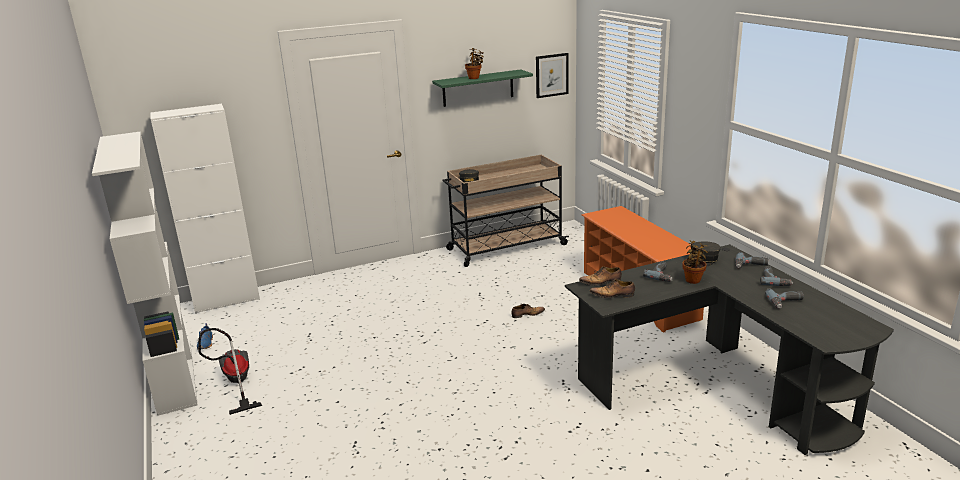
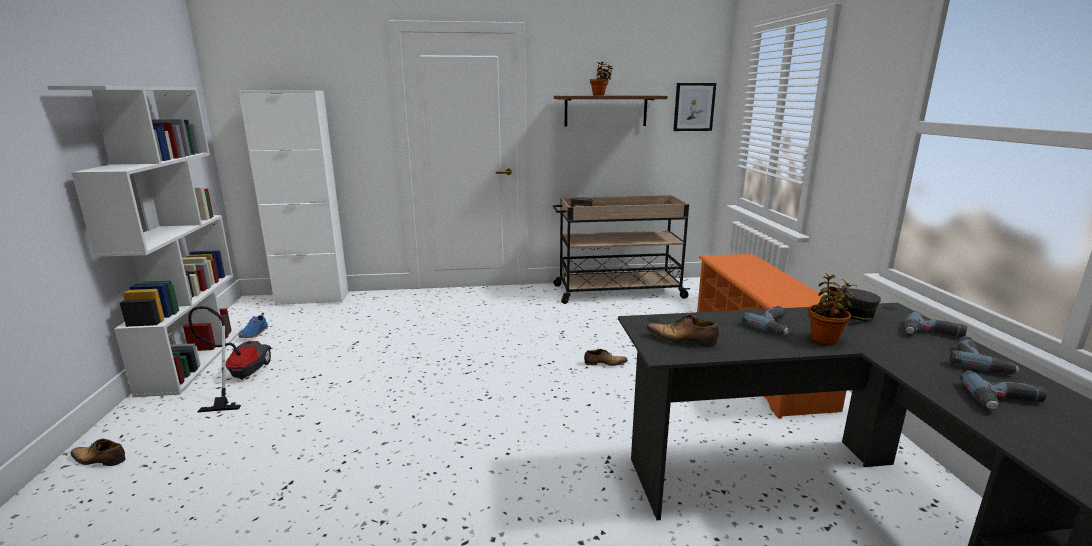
camera: 15 degrees right, 5 degrees down
green shelf [432,69,533,107] -> brown shelf [554,96,668,127]
shoe [579,266,622,285] -> shoe moved to [70,439,126,466]

